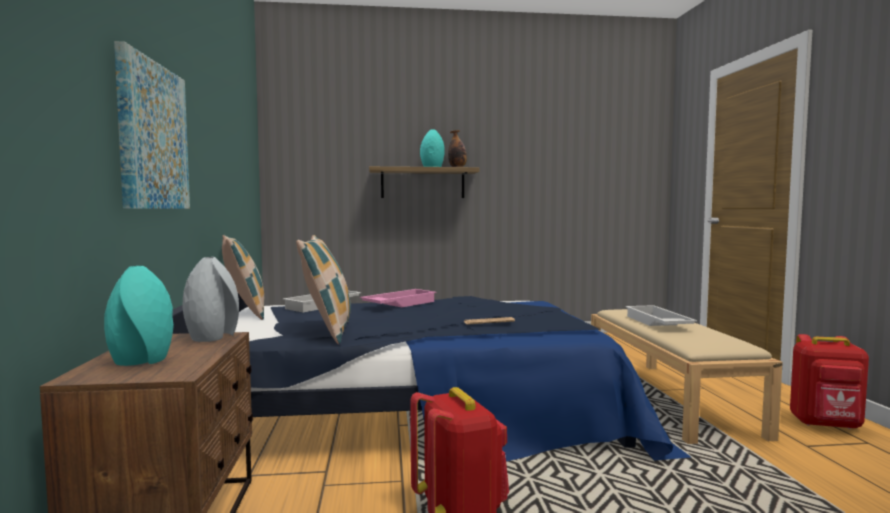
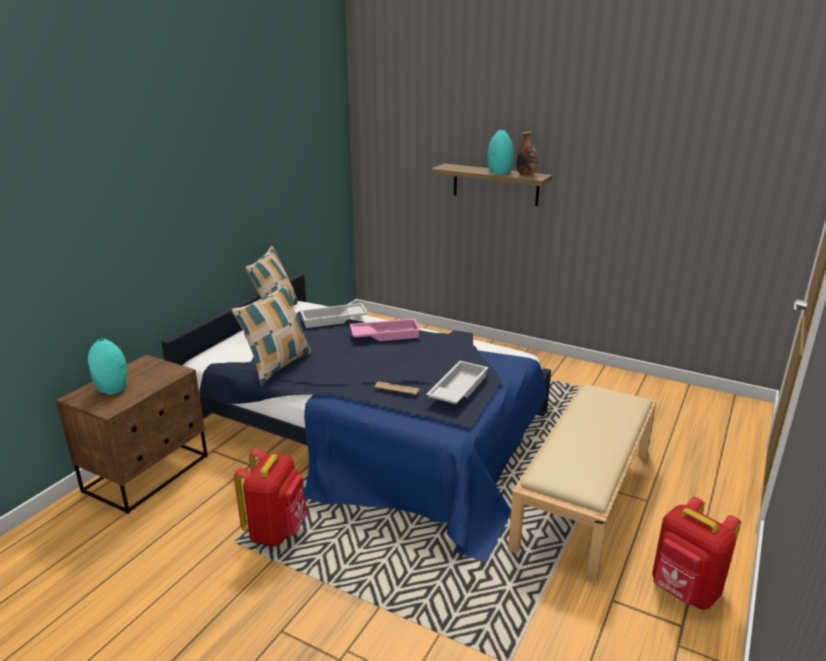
camera: 35 degrees right, 20 degrees up
picture [114,41,190,209] -> none
grey vase [183,257,239,342] -> none
white tray [625,305,697,326] -> white tray moved to [426,361,489,404]

